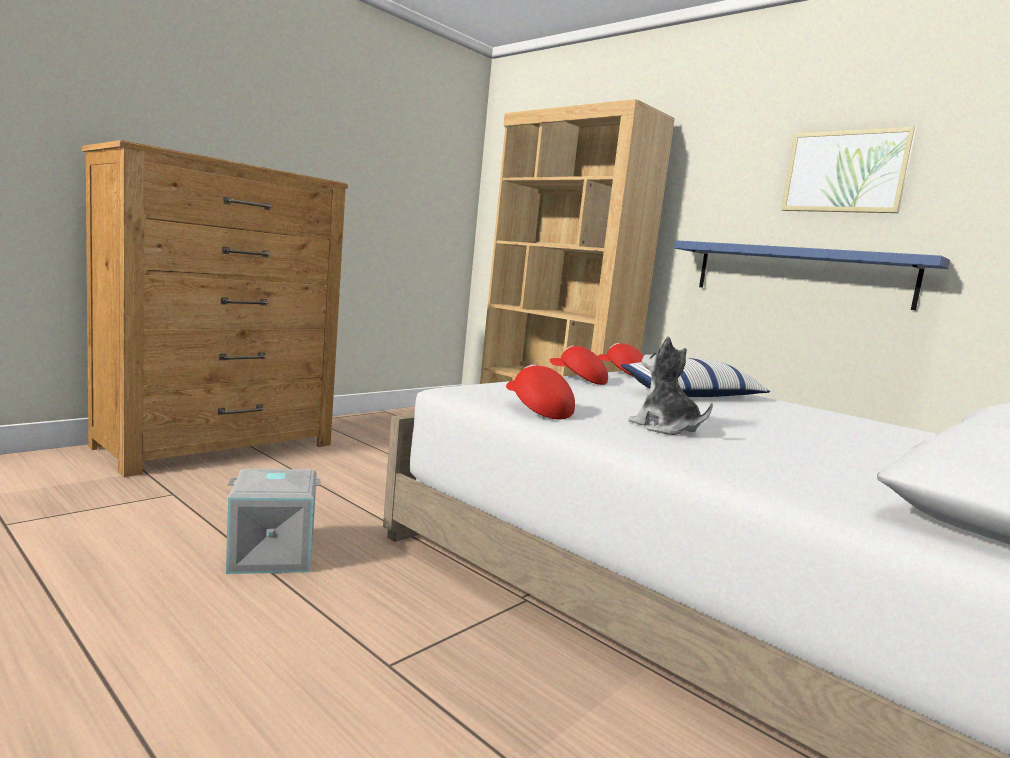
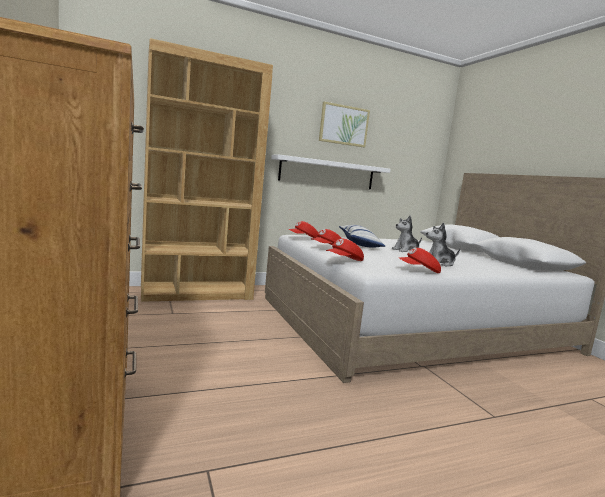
camera: 65 degrees left, 0 degrees up
grey storage box [226,468,321,574] -> none
blue shelf [674,240,950,310] -> white shelf [271,154,391,190]
none -> red cap [326,239,364,261]
none -> plush toy [392,216,422,252]

